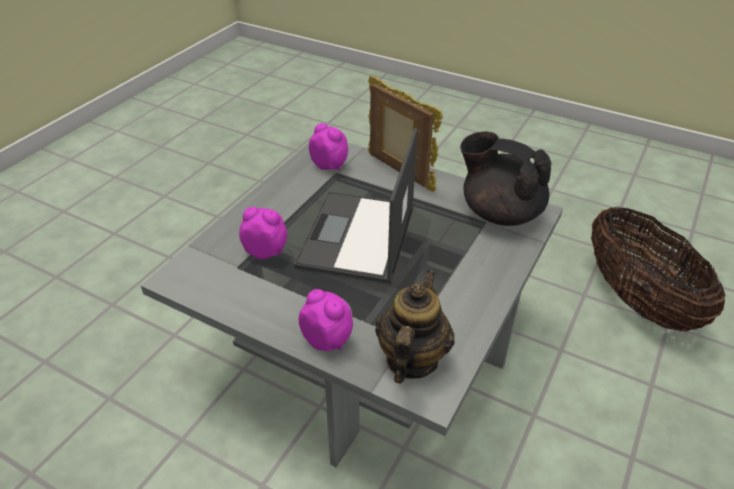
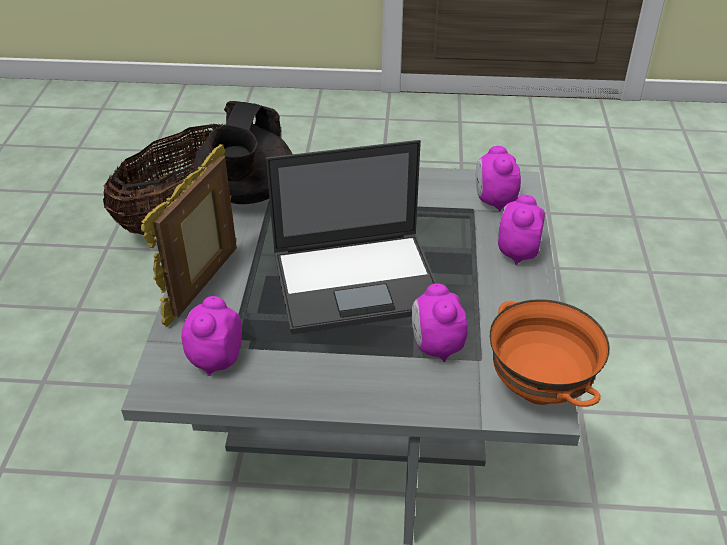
camera: 115 degrees left, 0 degrees up
teapot [375,270,455,384] -> alarm clock [476,146,521,212]
none -> orange bowl [490,299,610,407]

